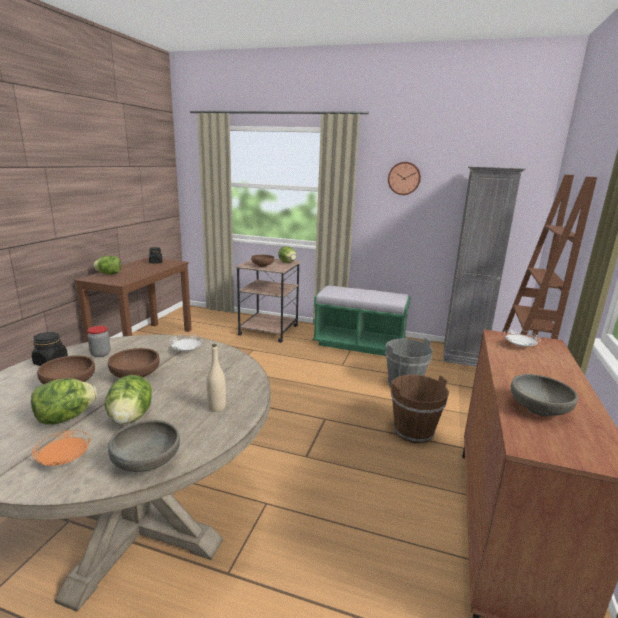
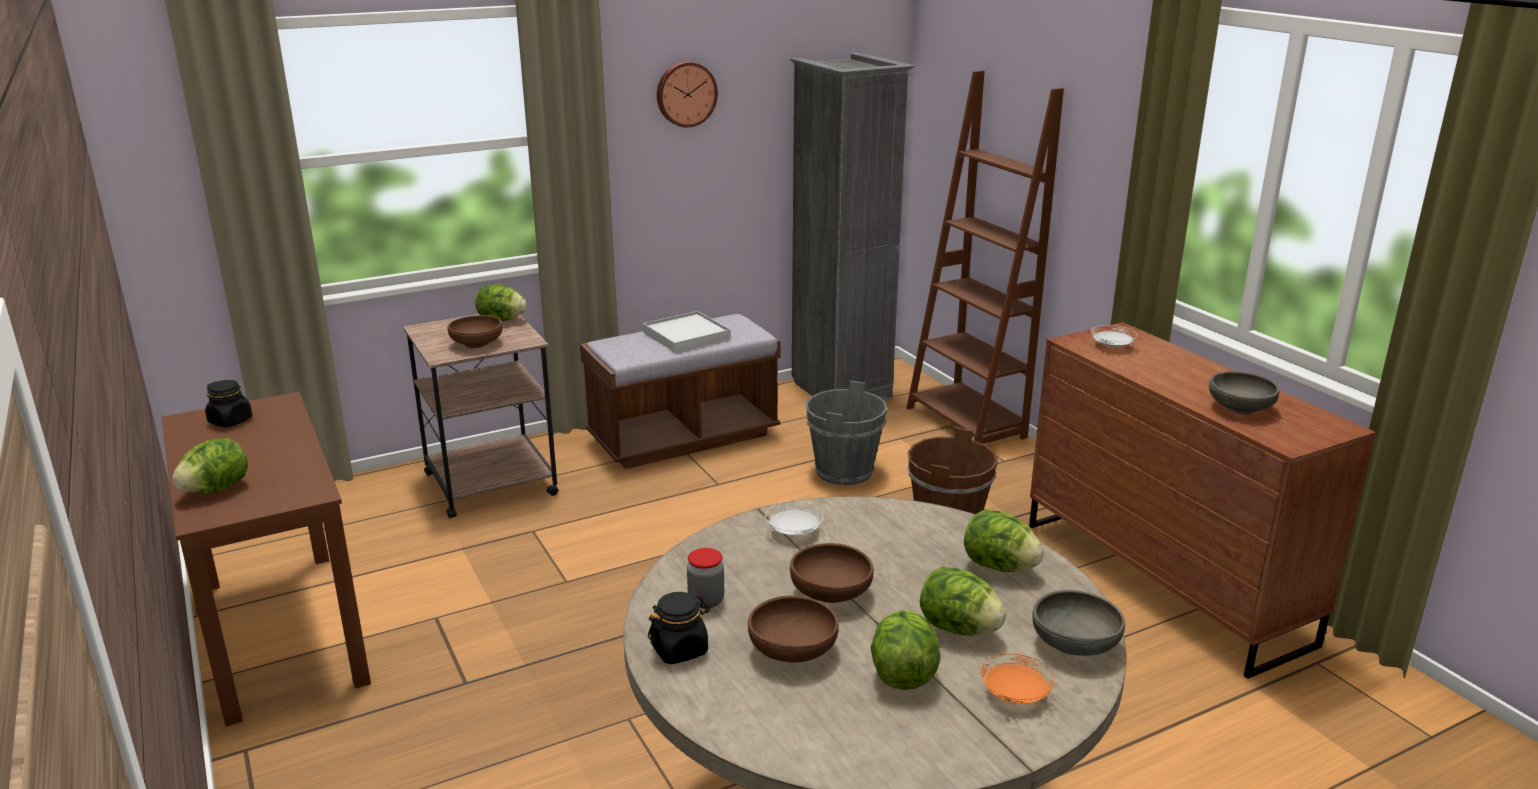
camera: 45 degrees left, 5 degrees up
beige bottle [207,344,226,412] -> lettuce [964,510,1044,572]
green bench [313,285,411,356] -> brown bench [580,314,781,469]
none -> white tray [643,311,731,352]

